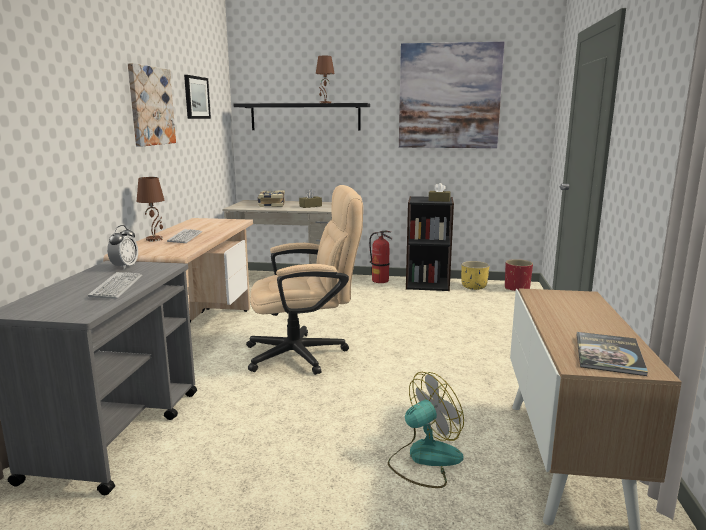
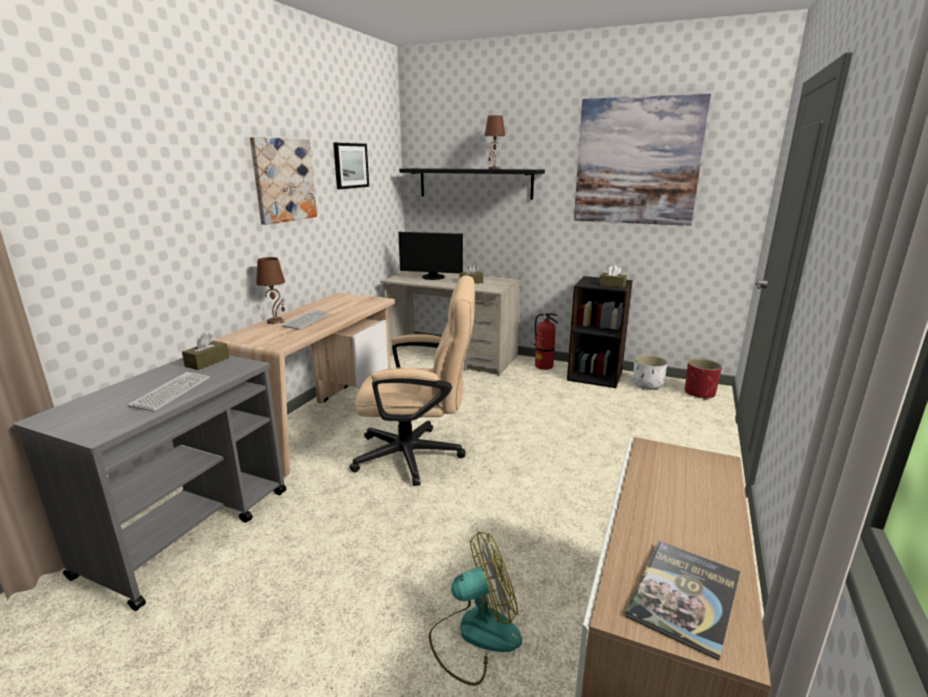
camera: 15 degrees right, 5 degrees up
alarm clock [107,225,138,270] -> brown tissue box [182,333,229,370]
book [258,191,285,207] -> monitor [398,232,463,280]
yellow planter [461,261,489,290] -> white planter [633,355,668,390]

